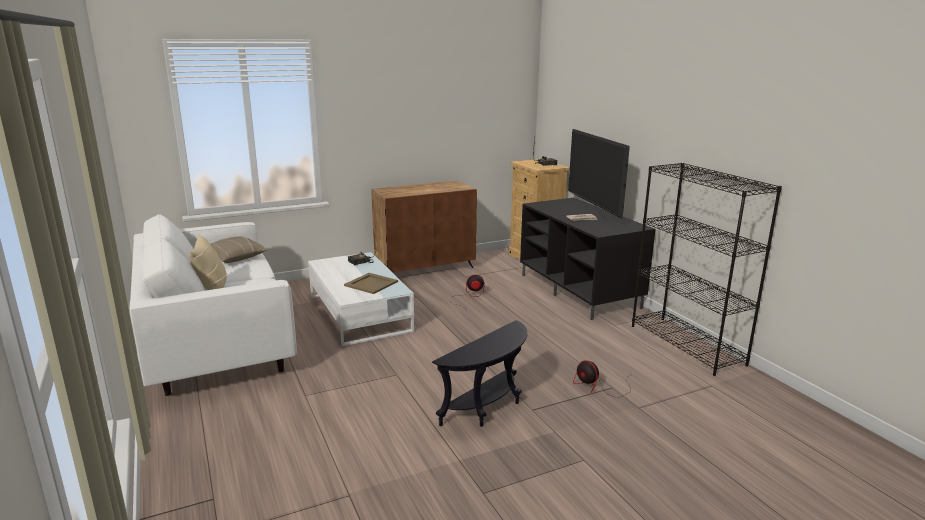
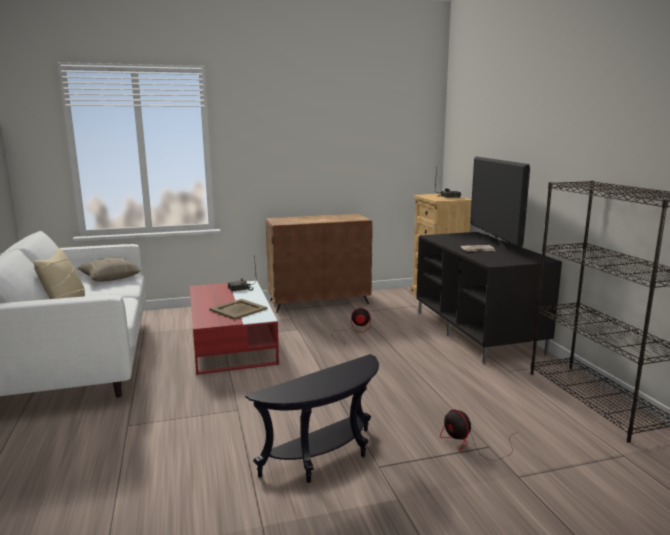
camera: 10 degrees right, 5 degrees down
white coffee table [308,252,414,346] -> red coffee table [190,281,279,375]

